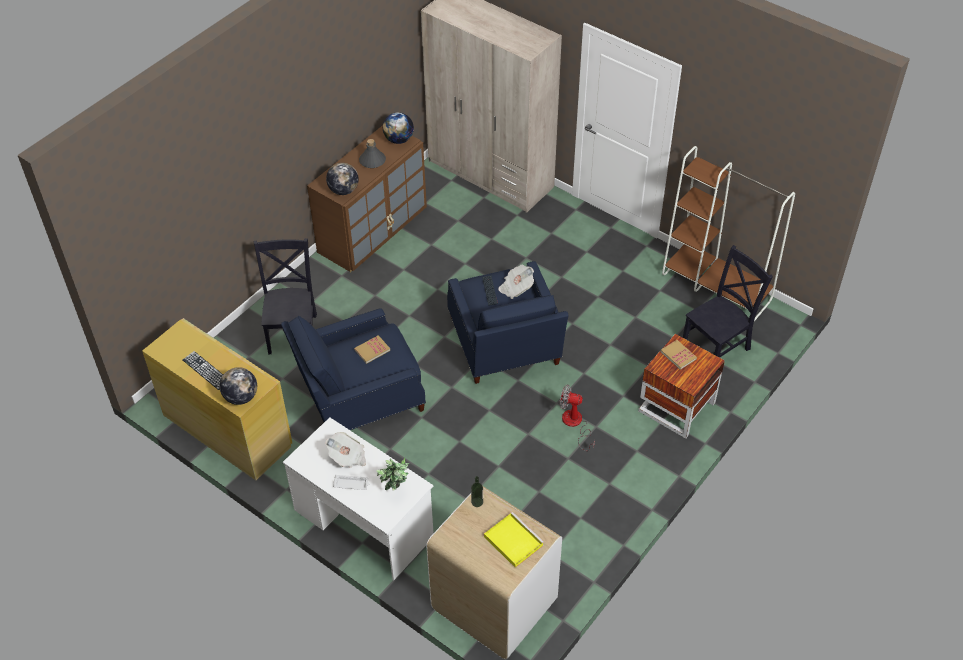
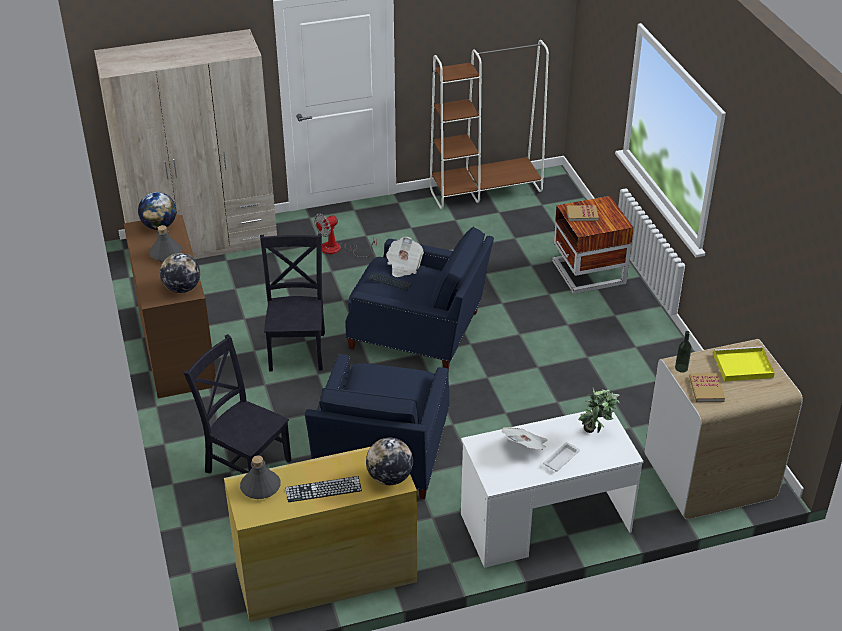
camera: 55 degrees left, 10 degrees down
book [354,335,390,364] -> book moved to [689,373,725,402]
fan [560,385,595,452] -> fan moved to [314,213,377,257]
black chair [683,245,773,358] -> black chair moved to [260,234,325,371]
none -> grey bottle [240,455,281,499]

